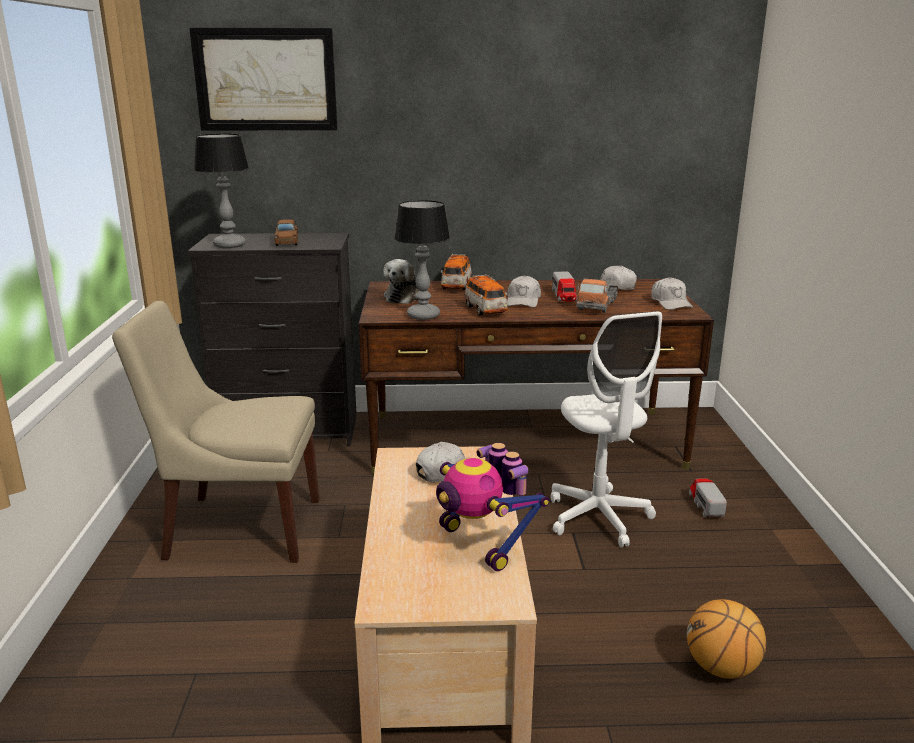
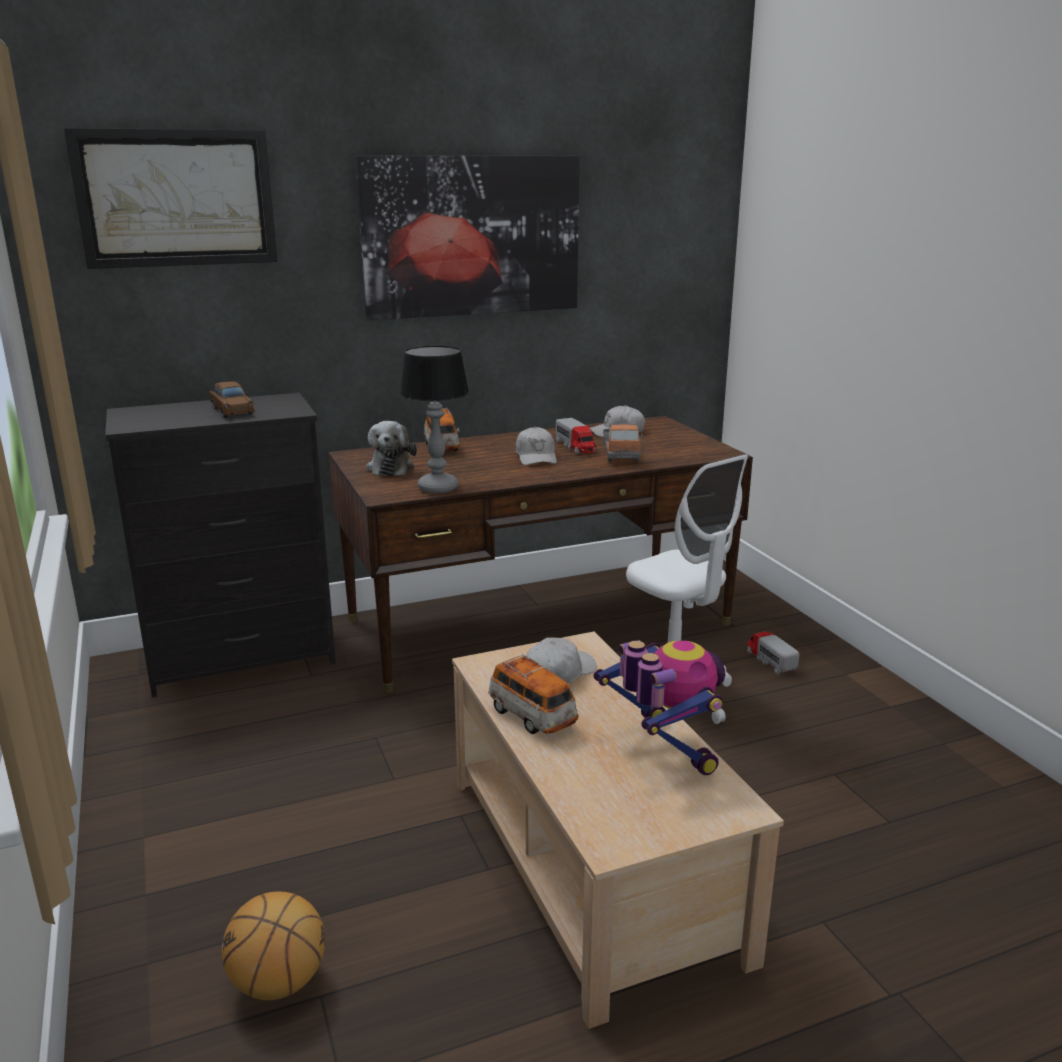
camera: 20 degrees left, 0 degrees up
beige chair [112,301,320,563] -> none
table lamp [194,134,249,248] -> none
toy robot [436,443,550,572] -> toy robot turned 150 degrees counterclockwise [594,640,725,775]
toy car [465,274,508,315] -> toy car moved to [488,654,578,734]
white cap [651,277,693,310] -> none
basketball [687,599,766,679] -> basketball moved to [222,891,325,1000]
none -> picture [355,156,580,320]

